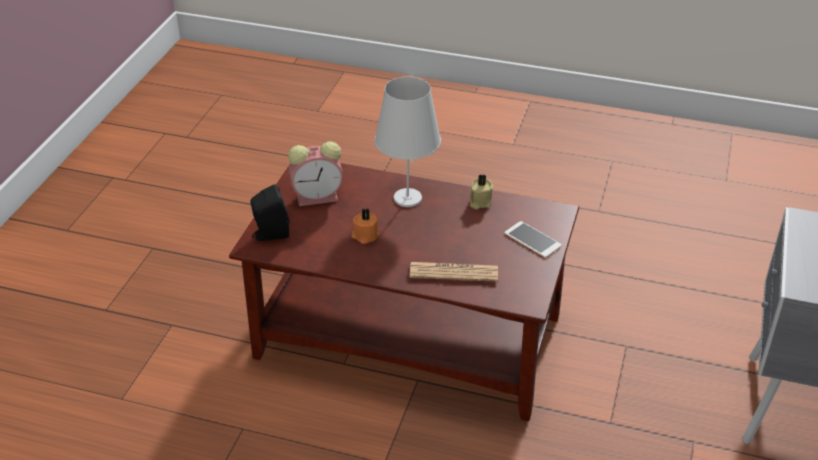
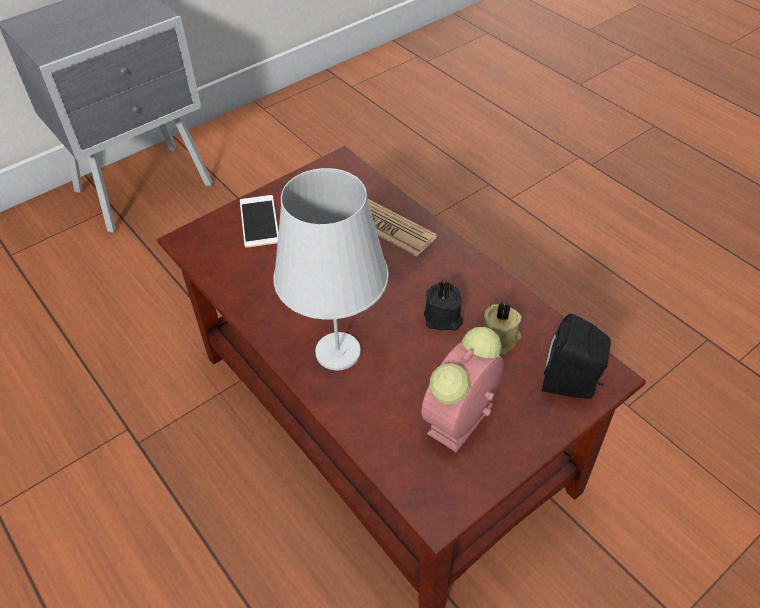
camera: 145 degrees left, 10 degrees up
alarm clock [288,141,343,206] -> alarm clock turned 75 degrees counterclockwise [421,327,504,453]
orange candle [351,208,379,244] -> black candle [424,281,463,331]
beige candle [470,174,494,209] -> beige candle moved to [484,303,522,354]

